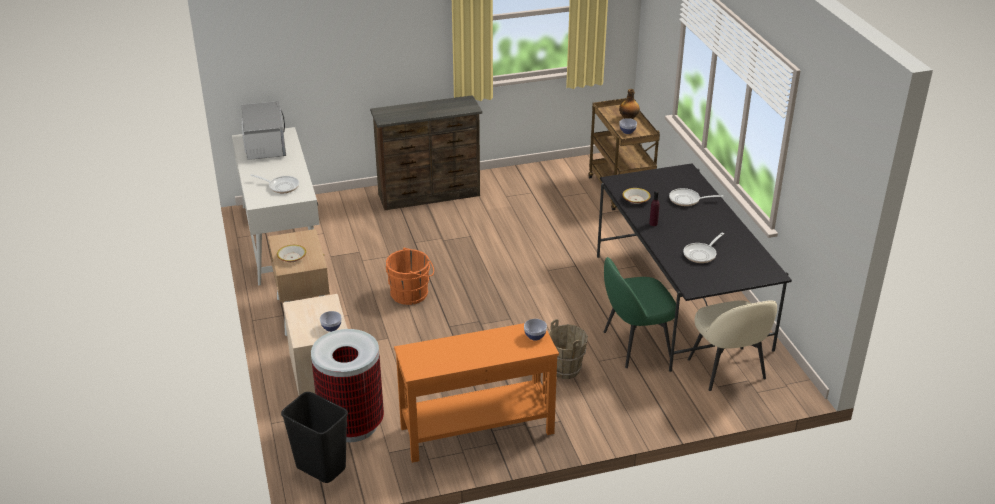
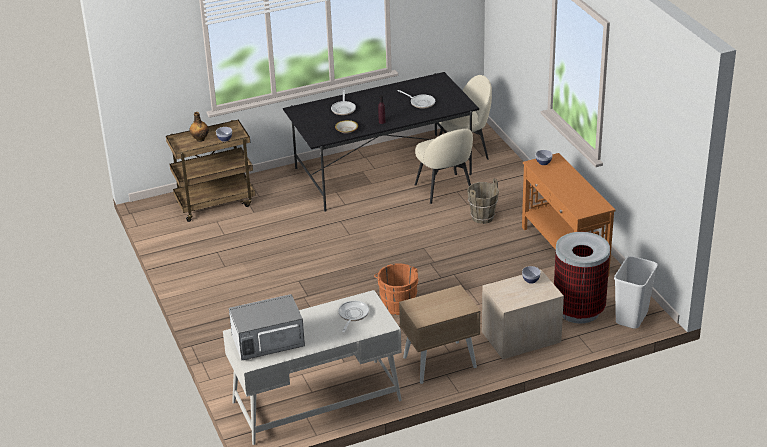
camera: 95 degrees left, 0 degrees up
bowl [277,245,306,262] -> none
black trash can [281,392,348,483] -> white trash can [614,256,658,329]
brown dresser [370,95,482,210] -> none
green chair [604,257,676,368] -> beige chair [415,129,473,204]

